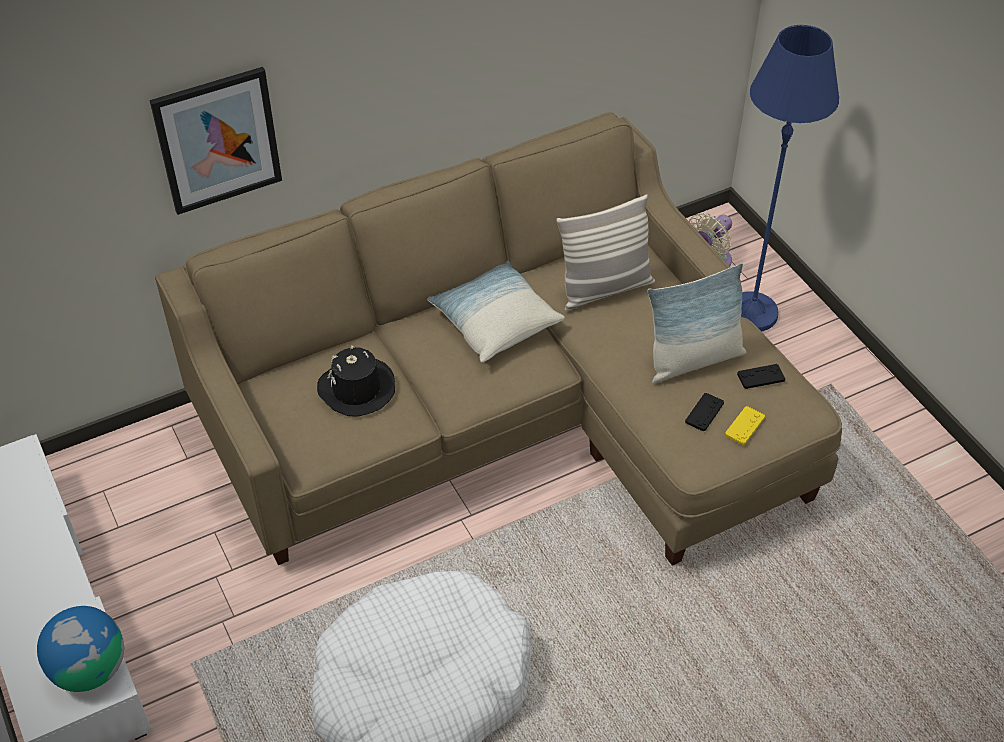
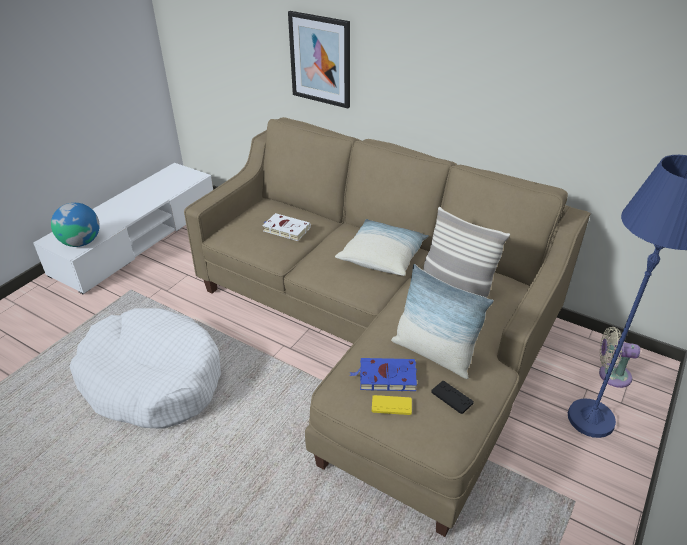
camera: 60 degrees right, 10 degrees down
black hat [317,345,395,417] -> white book [262,213,311,241]
black game controller [685,393,724,432] -> blue book [349,358,417,391]

